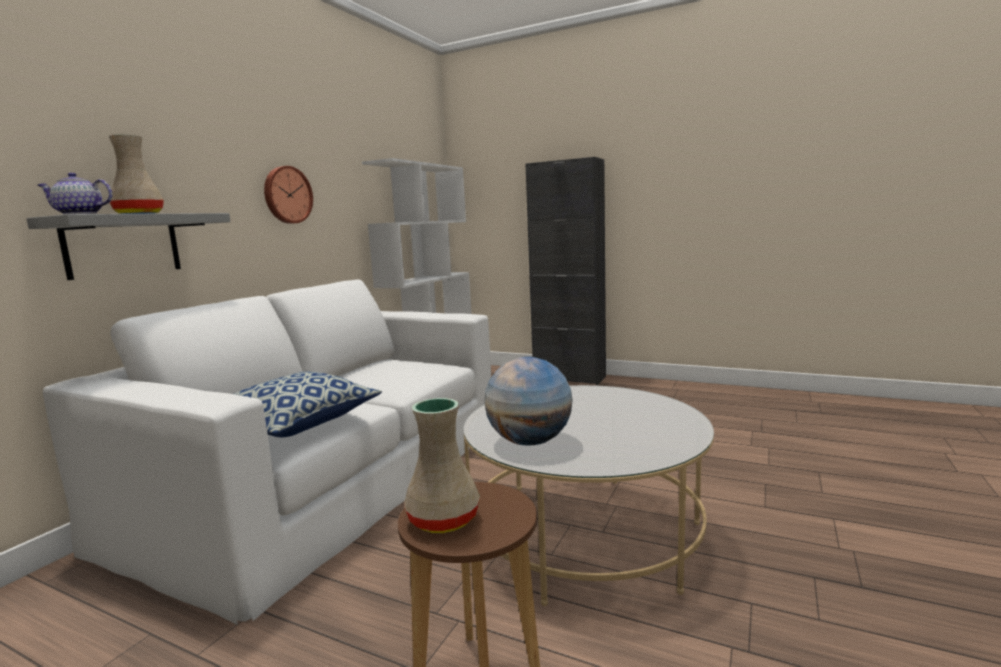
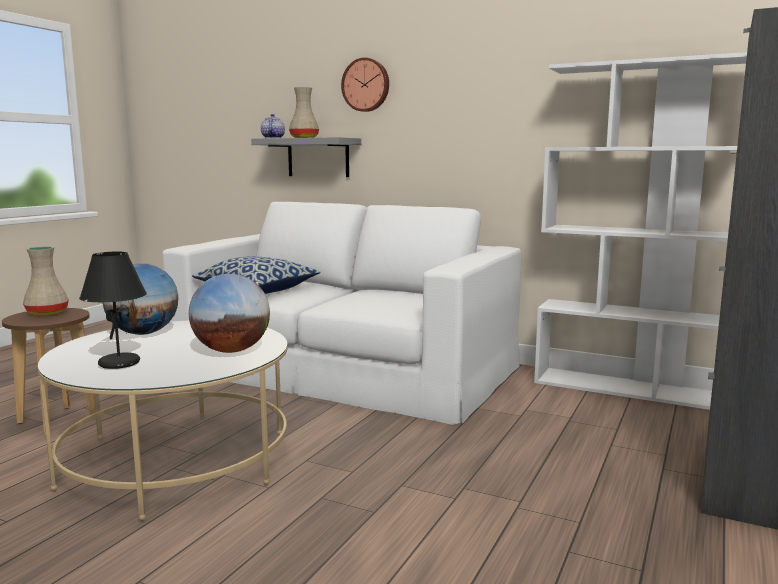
camera: 90 degrees right, 0 degrees up
wall clock [264,166,313,224] -> wall clock moved to [341,57,389,112]
none -> black table lamp [79,252,147,369]
none -> globe [189,274,270,353]

